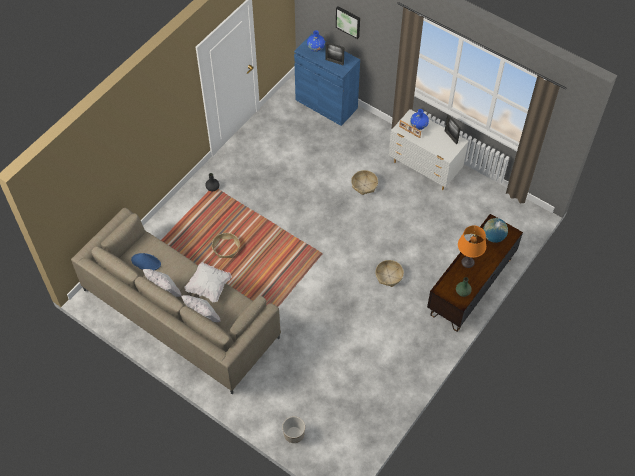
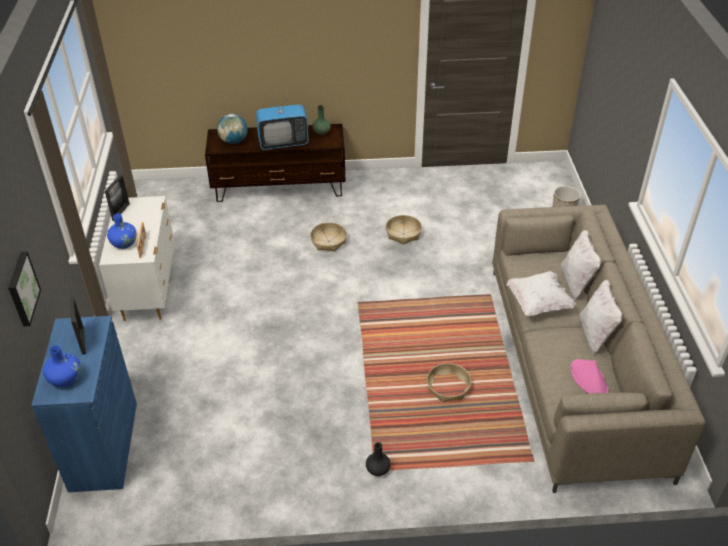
camera: 130 degrees left, 15 degrees down
blue hat [131,253,161,270] -> pink hat [570,359,609,394]
basket [351,170,378,195] -> basket moved to [386,215,422,245]
orange table lamp [458,226,486,268] -> television [256,89,309,150]

